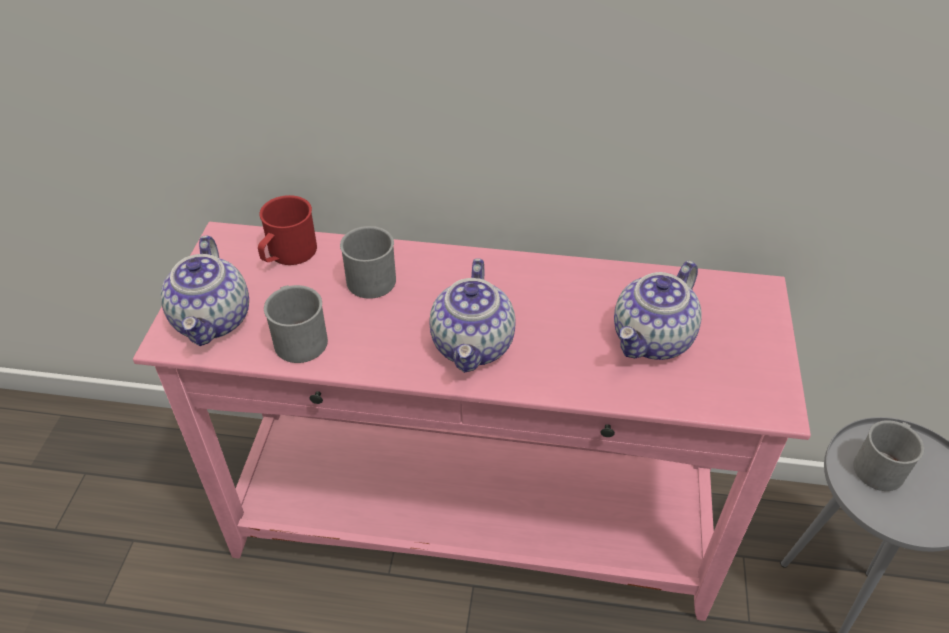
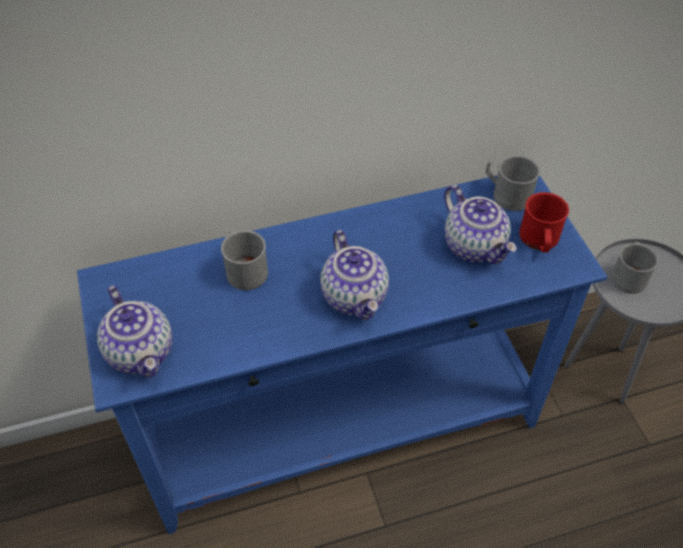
camera: 25 degrees left, 5 degrees up
pink console table [133,222,811,621] -> blue console table [77,175,607,534]
red mug [258,195,317,265] -> red mug moved to [519,192,569,252]
grey mug [264,285,328,363] -> grey mug moved to [486,155,540,211]
teapot [614,261,702,360] -> teapot turned 45 degrees counterclockwise [444,185,517,265]

